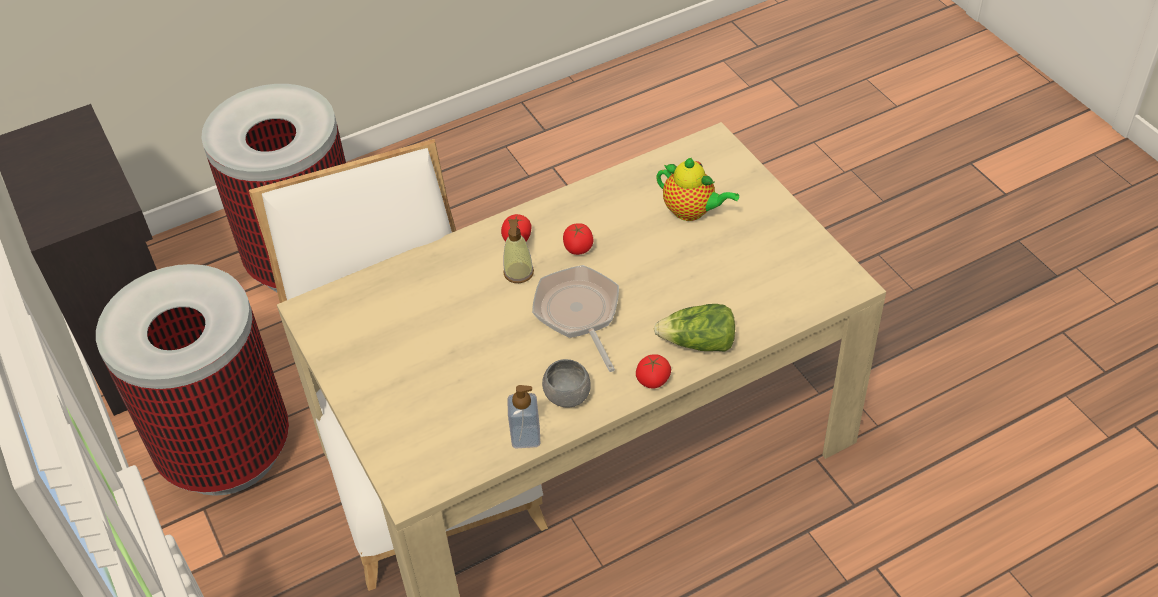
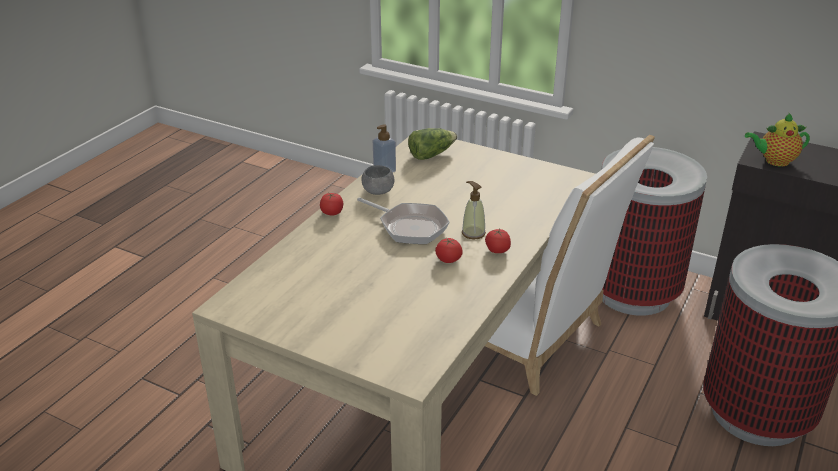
camera: 145 degrees right, 15 degrees down
lettuce [654,304,735,352] -> lettuce moved to [408,128,457,160]
teapot [656,158,739,221] -> teapot moved to [745,113,810,167]

